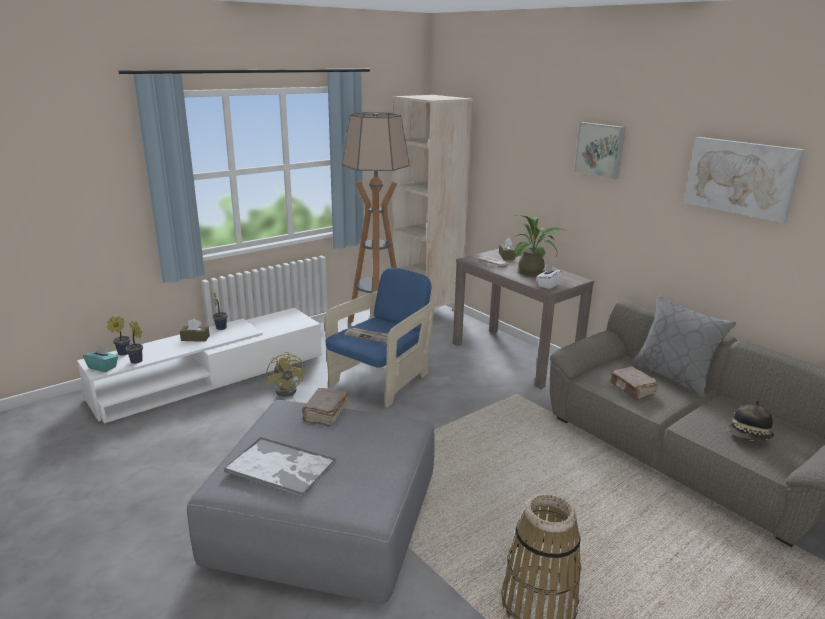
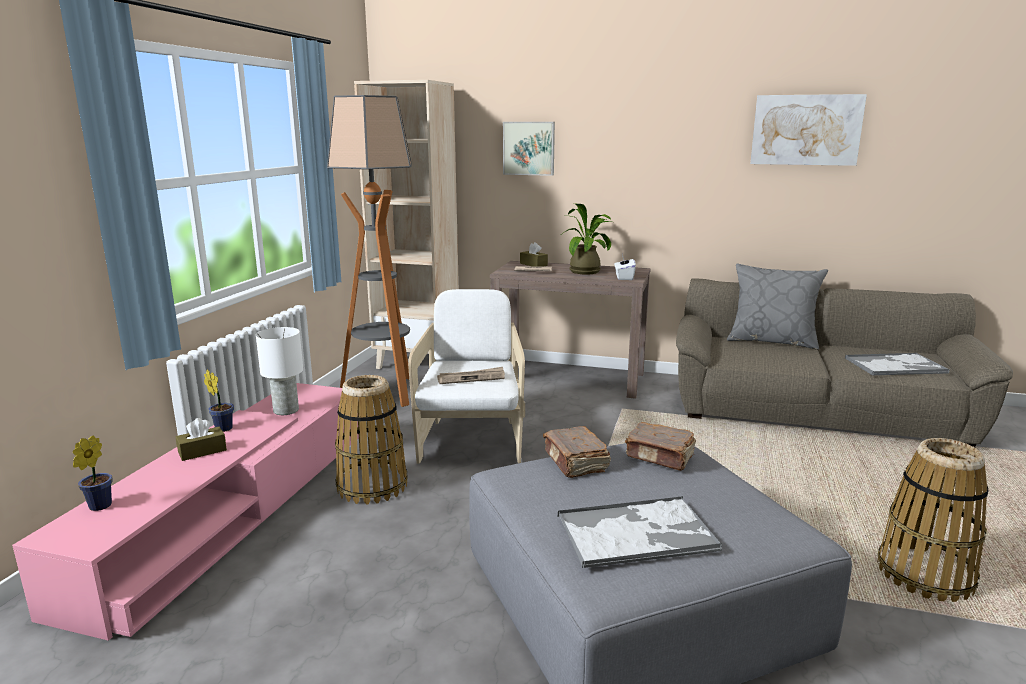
camera: 35 degrees left, 5 degrees down
white tv stand [77,308,322,423] -> pink tv stand [12,383,359,641]
turquoise tissue box [83,345,118,372] -> none
potted plant [125,321,143,364] -> none
yellow fan [266,352,305,397] -> basket [335,375,407,505]
blue armchair [324,268,434,408] -> white armchair [408,289,525,464]
picture [574,122,626,179] -> picture moved to [503,122,555,176]
brown book [610,367,658,400] -> brown book moved to [625,422,696,471]
hat [728,400,774,441] -> tray [845,353,950,376]
none -> white table lamp [256,327,303,415]

